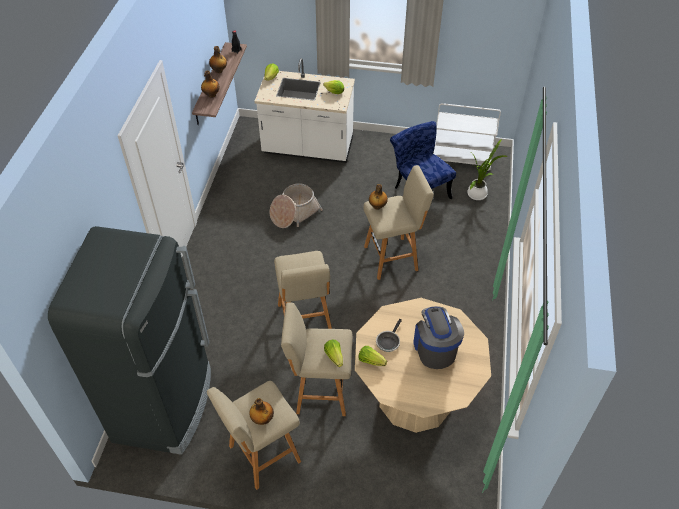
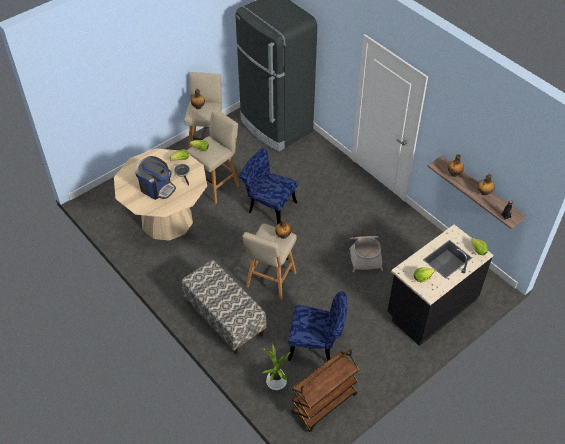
camera: 130 degrees right, 0 degrees up
white counter [254,58,355,163] -> black counter [387,224,493,346]
beige stool [274,251,332,329] -> blue chair [239,148,298,225]
white cart [433,103,501,171] -> brown cart [291,349,359,432]
none -> bench [181,260,266,354]

